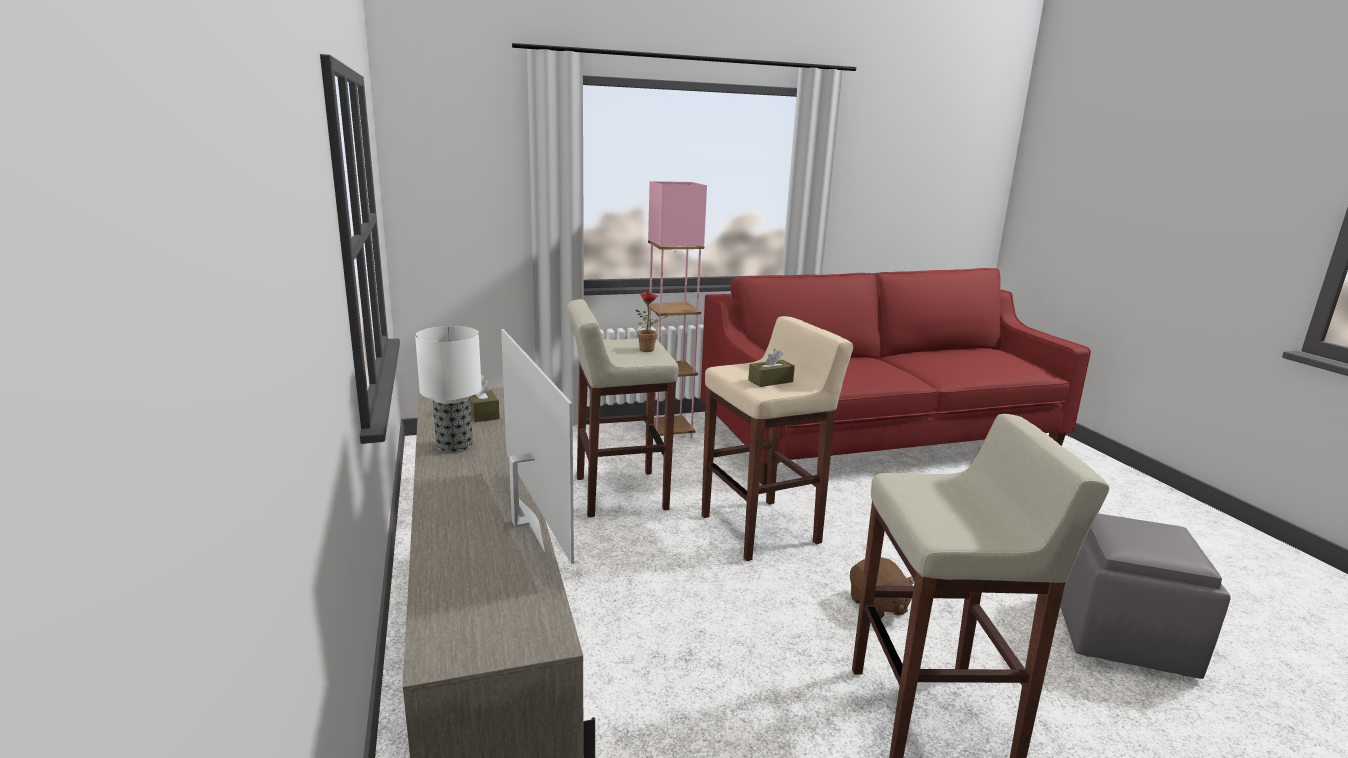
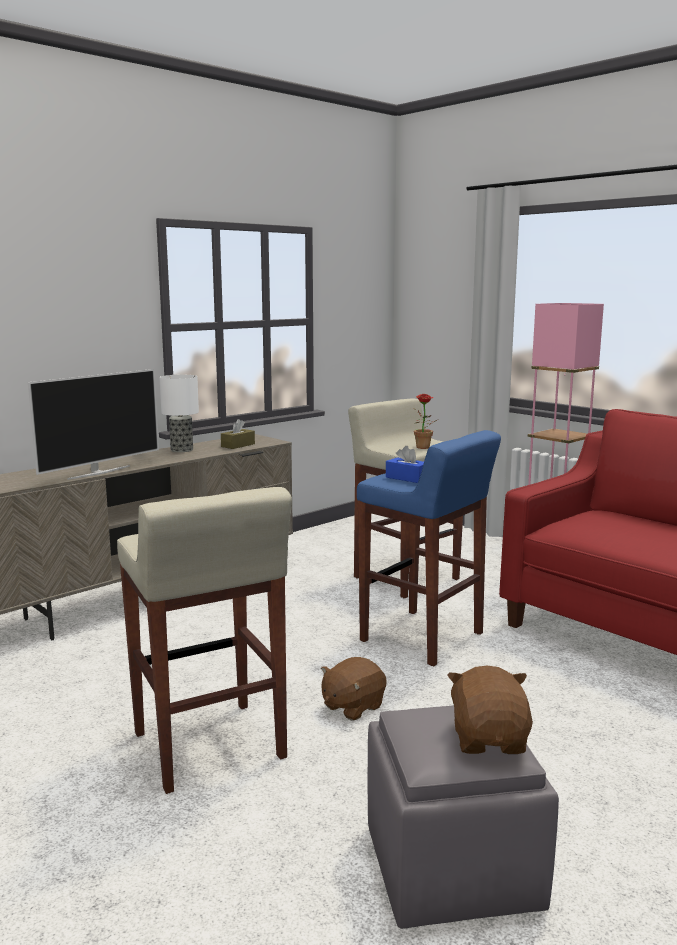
camera: 65 degrees right, 5 degrees down
beige stool [702,316,853,561] -> blue stool [357,430,501,666]
brown tissue box [748,349,795,387] -> blue tissue box [386,446,424,483]
none -> brown plush toy [447,666,533,754]

